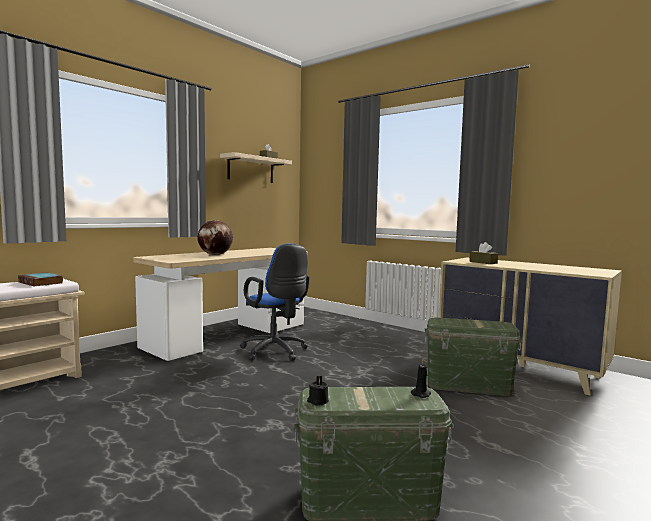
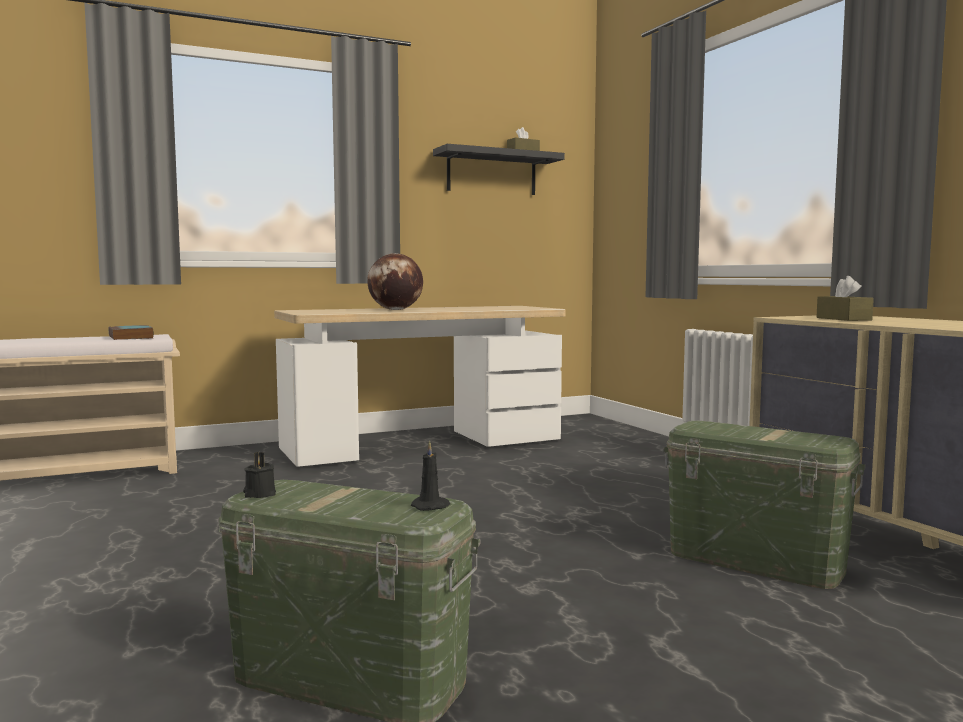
camera: 25 degrees right, 0 degrees up
beige shelf [220,152,292,183] -> black shelf [433,144,565,195]
blue office chair [240,244,309,361] -> none

